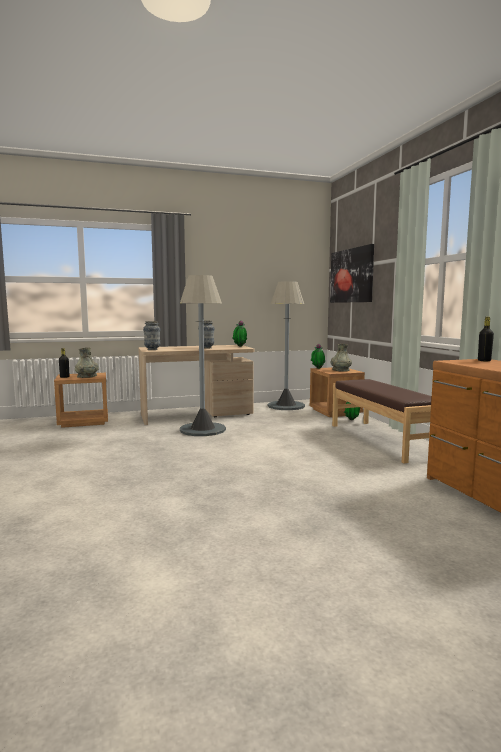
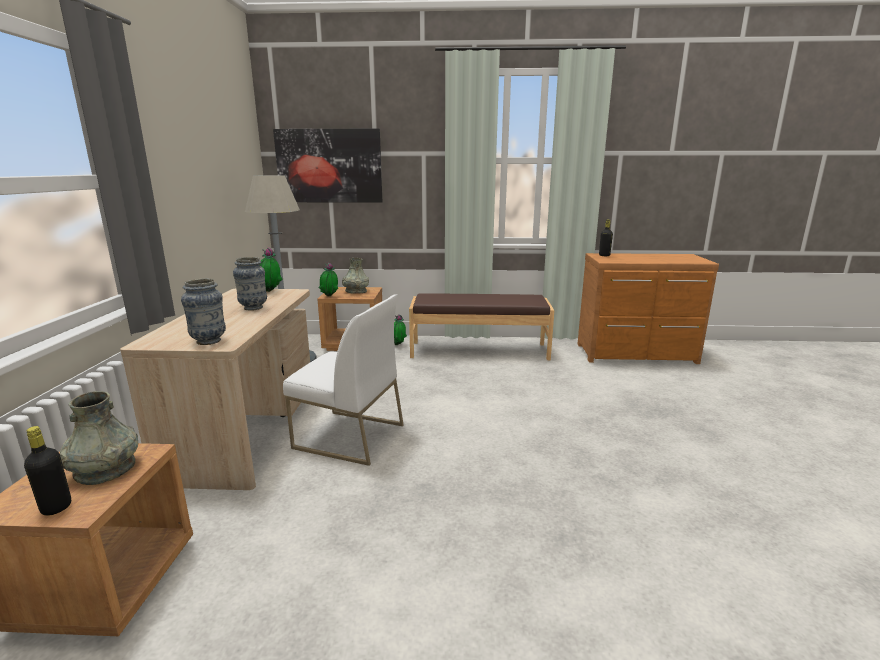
camera: 70 degrees left, 10 degrees up
grey floor lamp [180,275,226,436] -> white chair [283,294,404,466]

